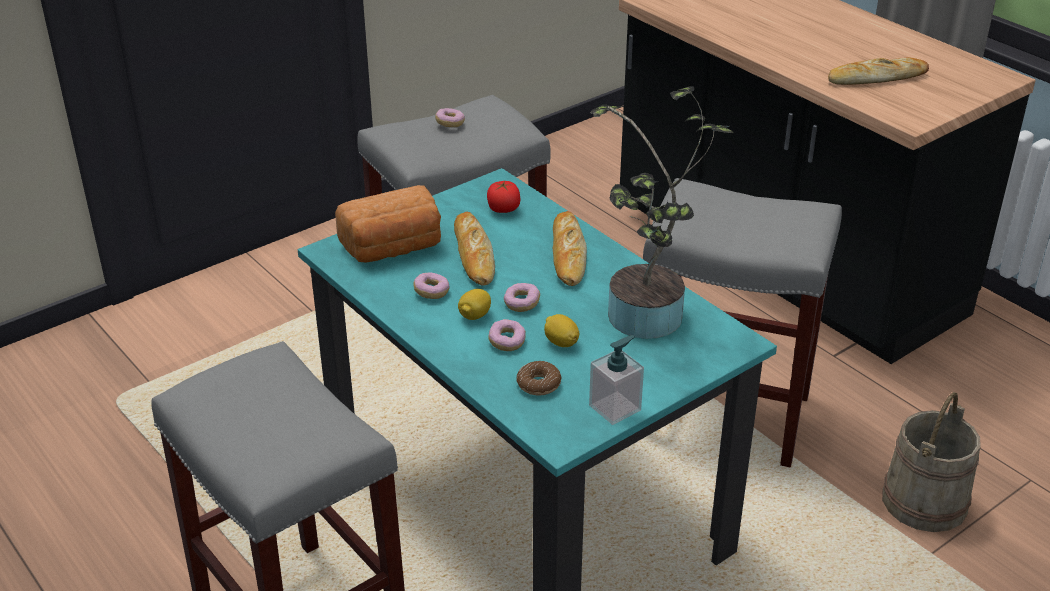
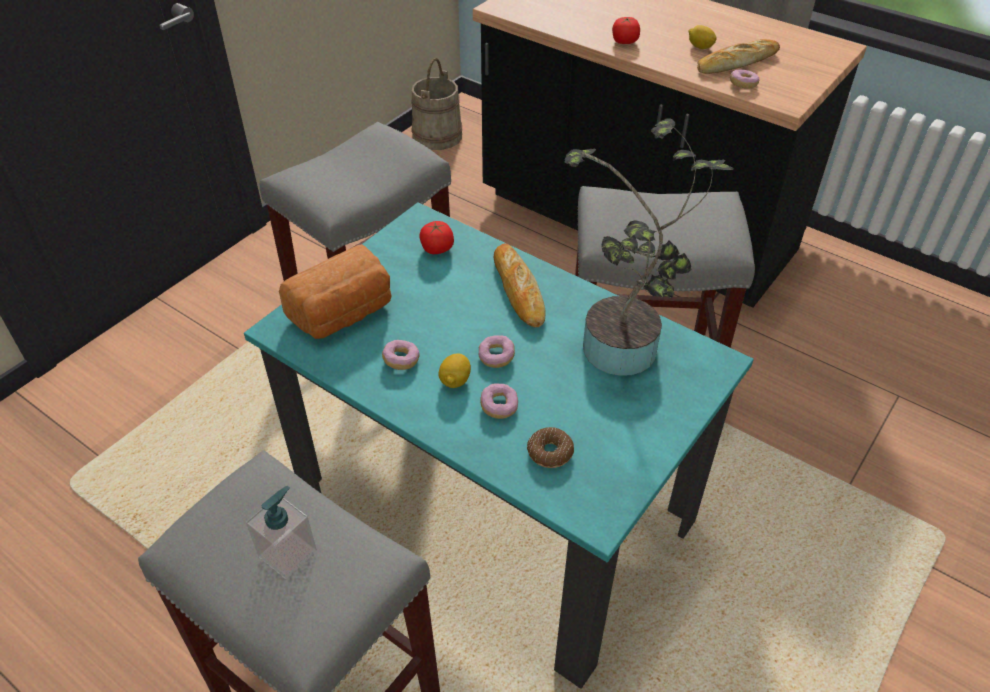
camera: 15 degrees left, 10 degrees up
donut [435,108,465,127] -> donut moved to [730,70,759,89]
bread [454,212,495,285] -> none
lemon [544,314,579,347] -> lemon moved to [688,25,717,49]
soap dispenser [589,335,644,425] -> soap dispenser moved to [246,486,317,579]
beige bucket [882,392,981,532] -> beige bucket moved to [411,58,462,150]
none -> tomato [612,17,640,44]

